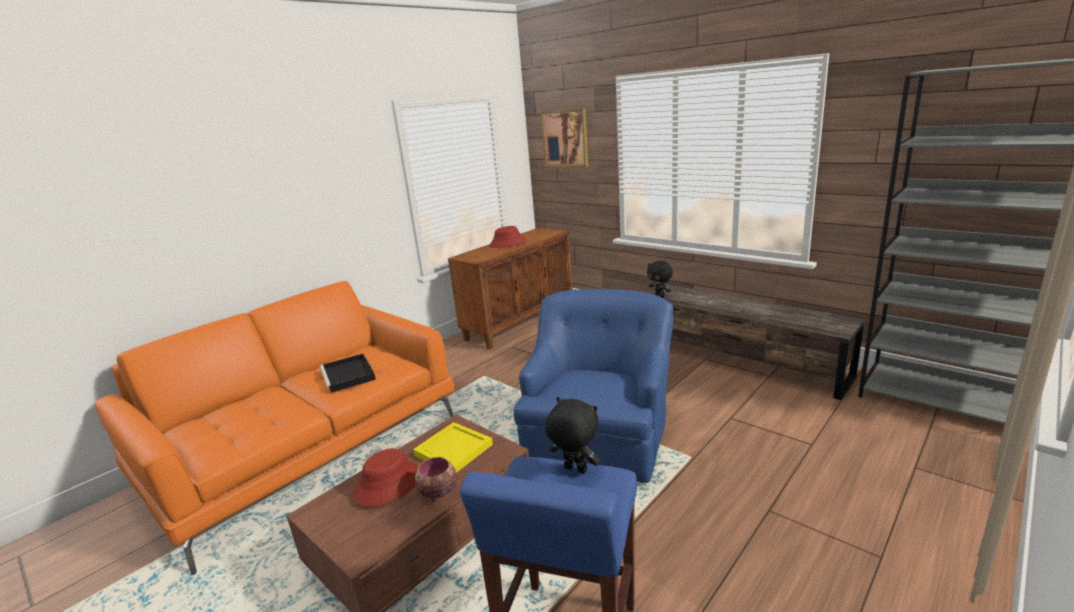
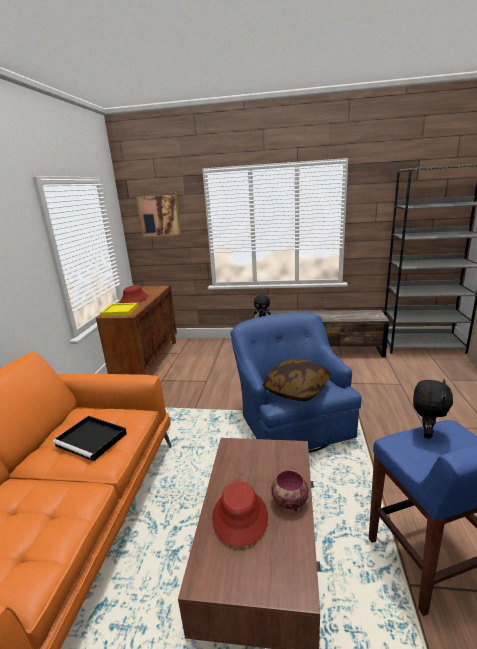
camera: 35 degrees left, 0 degrees up
yellow tray [413,422,493,473] -> yellow tray moved to [100,303,138,316]
black plush toy [545,397,600,474] -> black plush toy turned 120 degrees clockwise [413,379,453,439]
none -> pillow [263,359,331,401]

